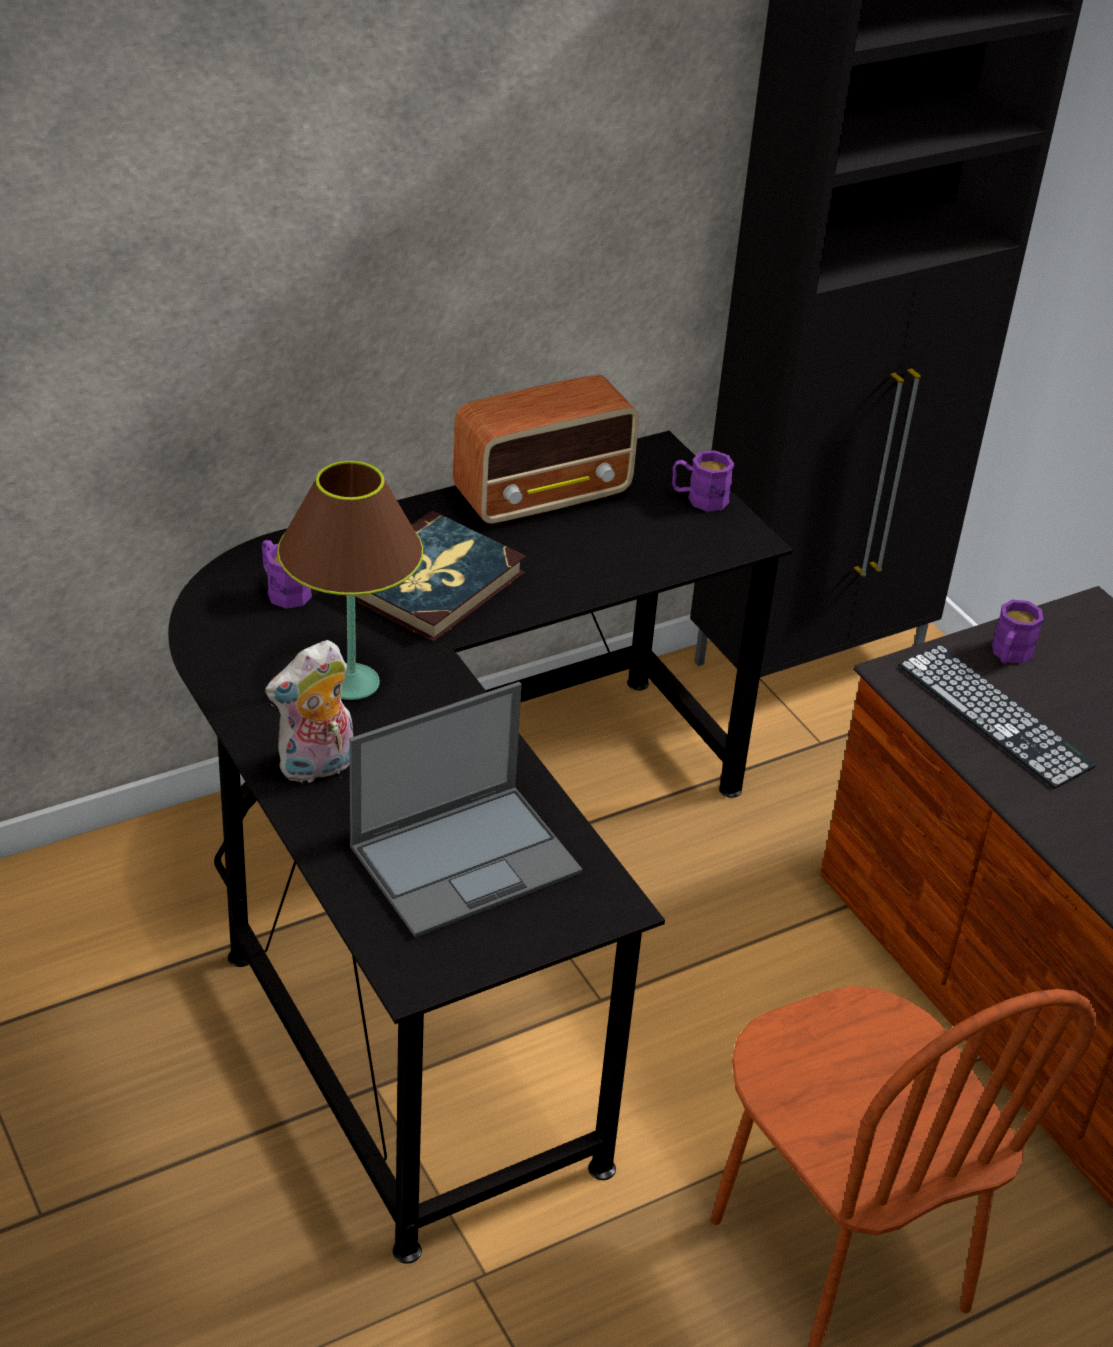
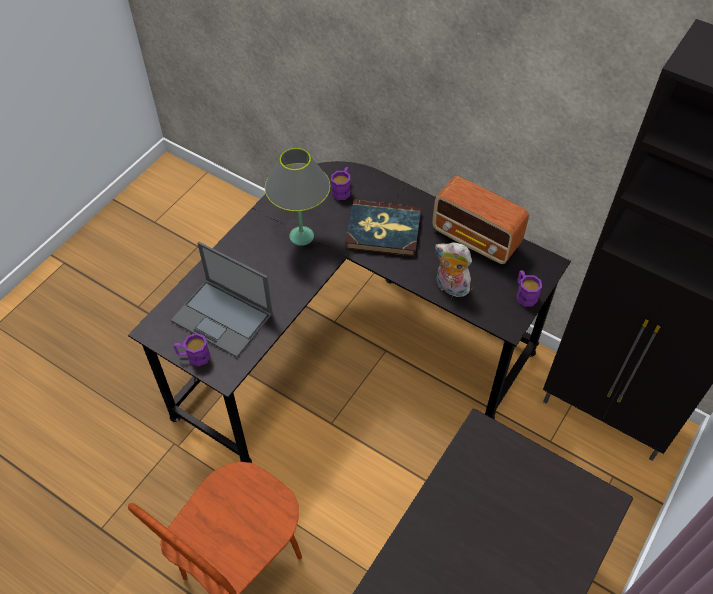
camera: 65 degrees right, 15 degrees up
plush toy [265,640,353,784] -> plush toy moved to [435,242,472,297]
brown table lamp [277,461,423,700] -> grey table lamp [265,148,330,246]
keyboard [898,645,1097,789] -> none
purple mug [992,599,1044,664] -> purple mug moved to [174,333,211,366]

